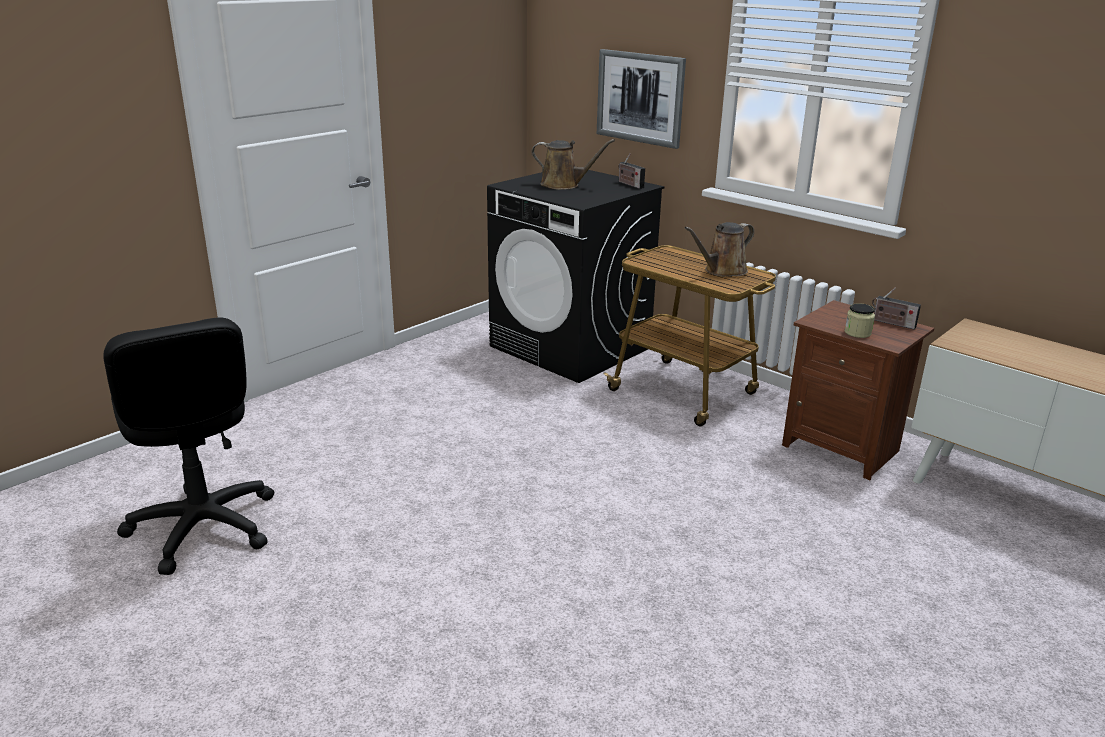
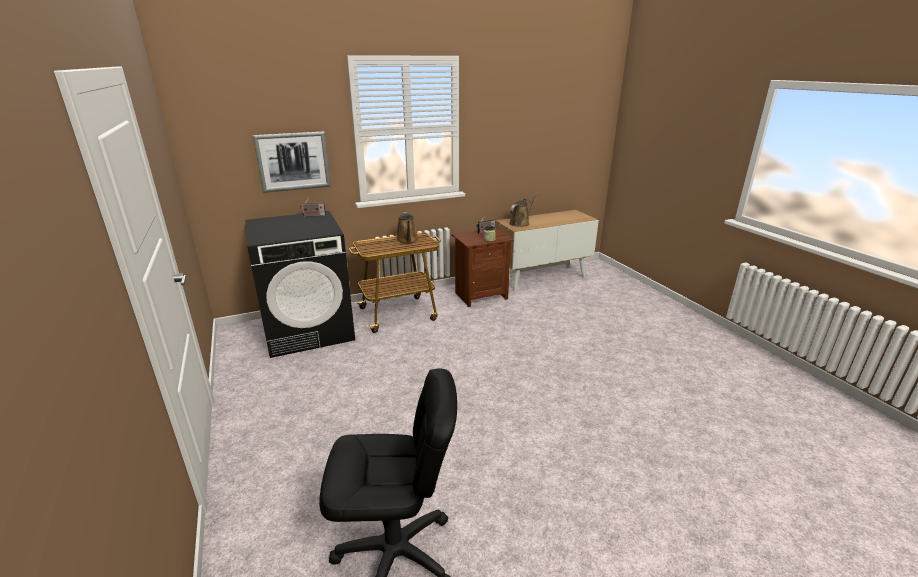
camera: 65 degrees left, 0 degrees up
brown watering can [531,139,615,190] -> brown watering can moved to [509,193,538,227]

